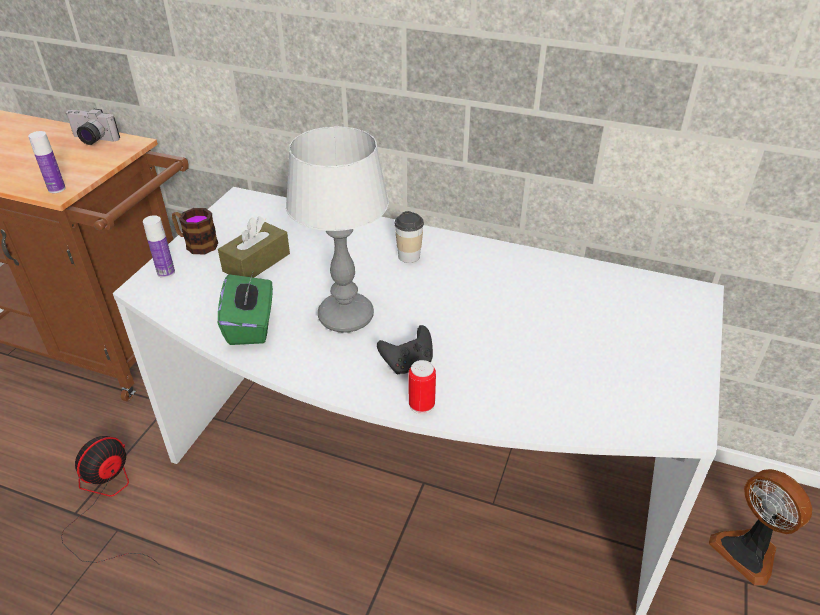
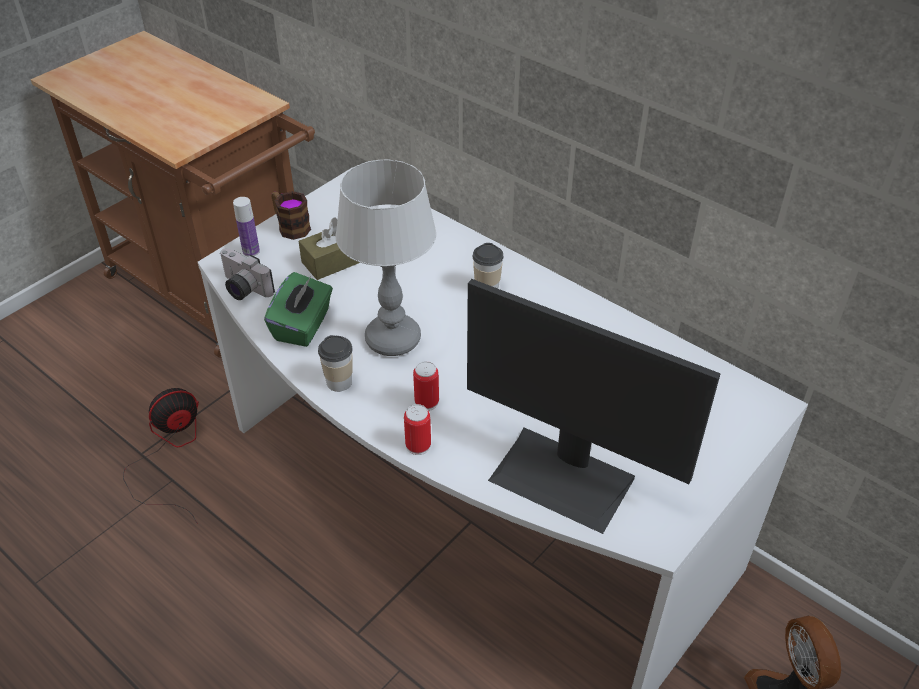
camera: 20 degrees right, 5 degrees up
bottle [28,131,66,193] -> none
camera [66,109,120,145] -> camera moved to [220,248,275,300]
black game controller [377,325,433,375] -> can [413,361,439,411]
none -> cup [318,335,353,392]
none -> monitor [467,279,721,534]

